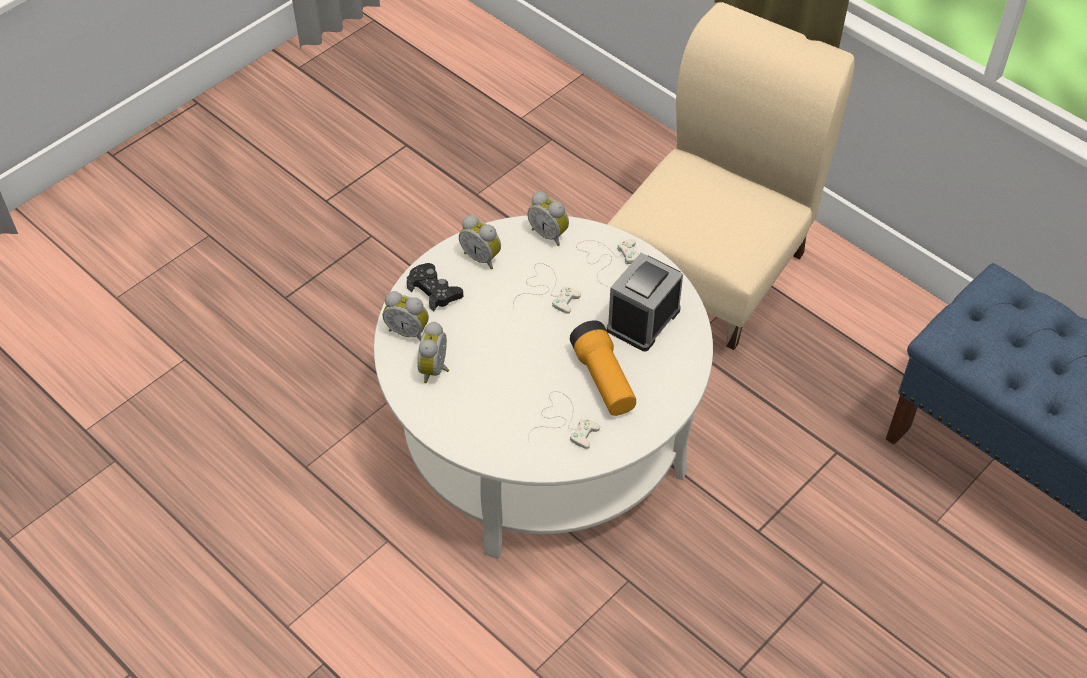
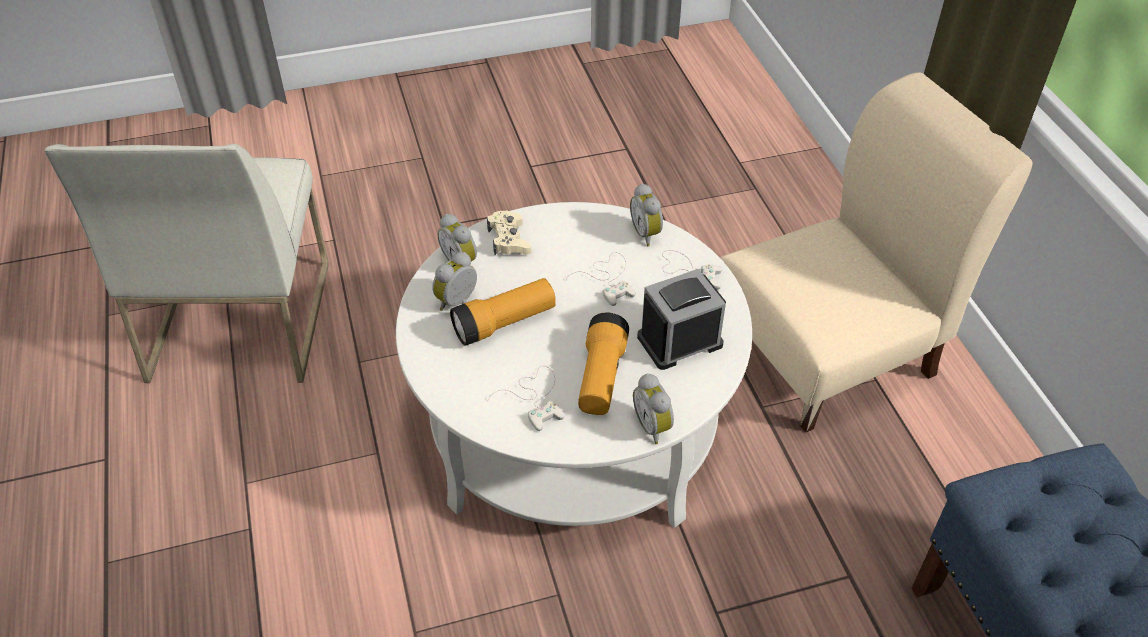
camera: 30 degrees right, 5 degrees down
black game controller [407,263,463,312] -> beige game controller [487,211,531,255]
alarm clock [459,215,501,269] -> alarm clock moved to [633,374,674,444]
none -> white chair [45,144,329,383]
none -> flashlight [450,278,556,346]

